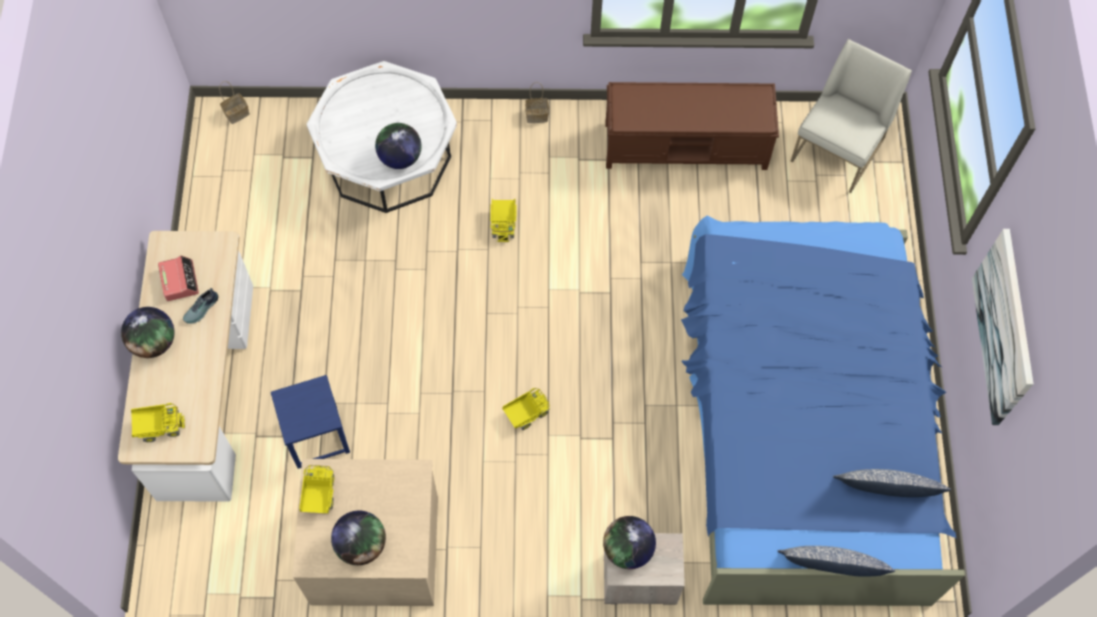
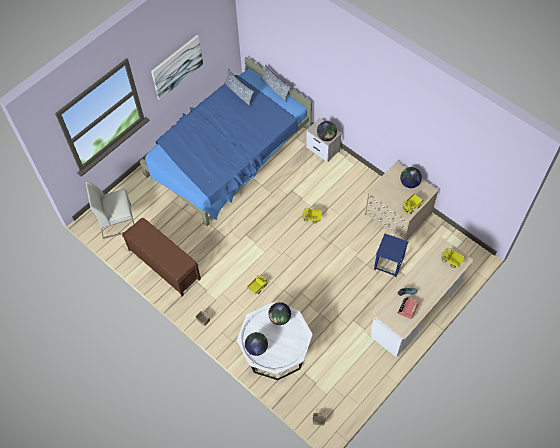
camera: 135 degrees left, 5 degrees down
globe [121,307,175,358] -> globe moved to [245,332,268,356]

